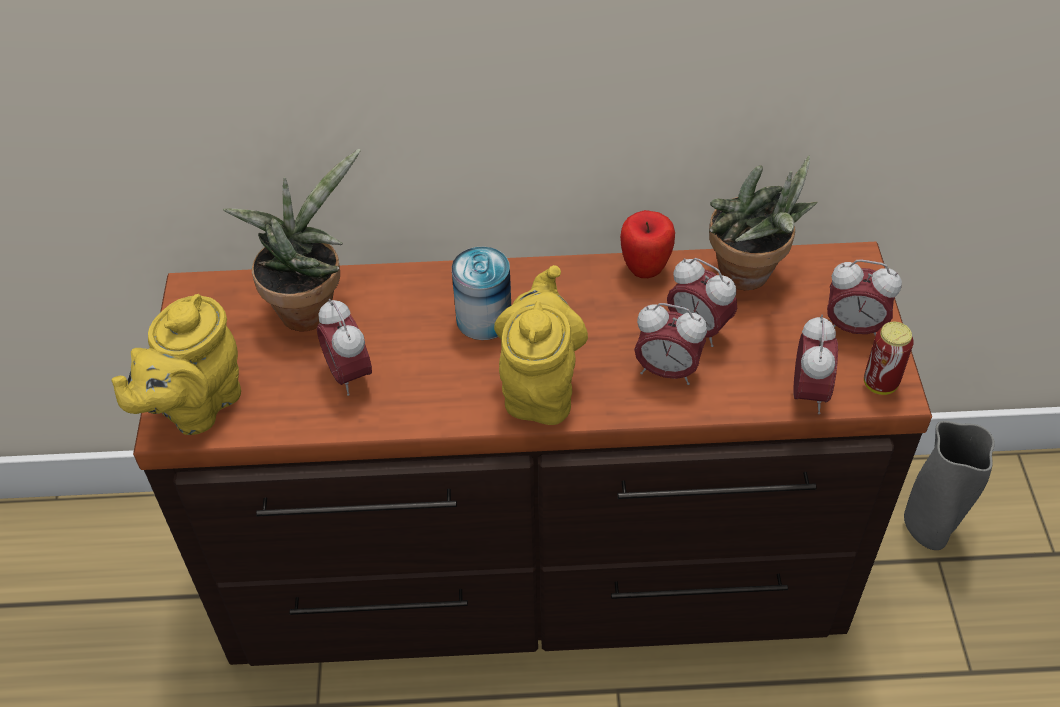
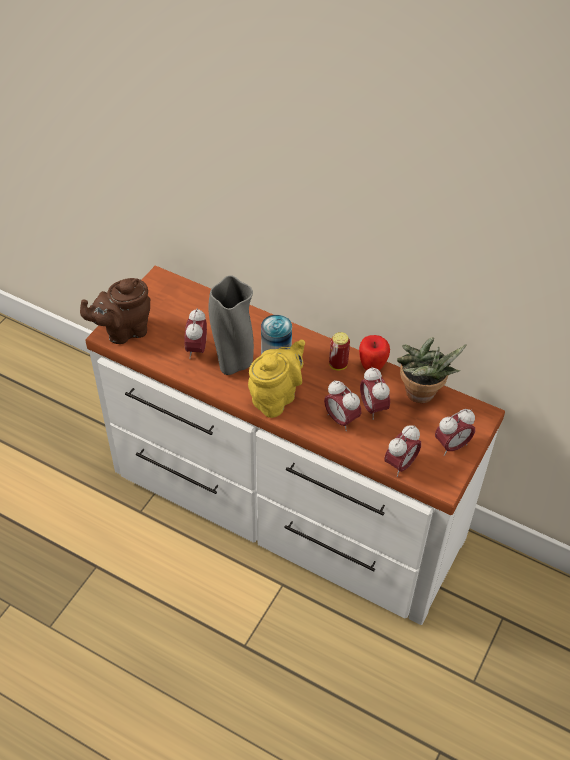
camera: 30 degrees right, 0 degrees up
yellow teapot [111,294,241,435] -> brown teapot [80,278,150,344]
brown dresser [133,242,932,666] -> white dresser [85,266,505,625]
potted plant [223,149,361,331] -> none
alarm clock [827,259,902,336] -> alarm clock turned 75 degrees counterclockwise [435,409,475,456]
can [864,322,914,395] -> can moved to [329,332,350,371]
grey vase [904,421,995,550] -> grey vase moved to [208,275,254,375]

